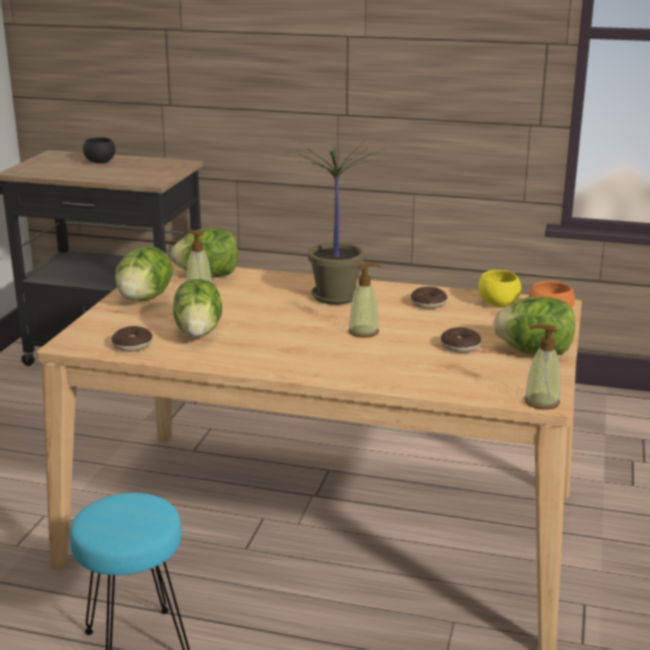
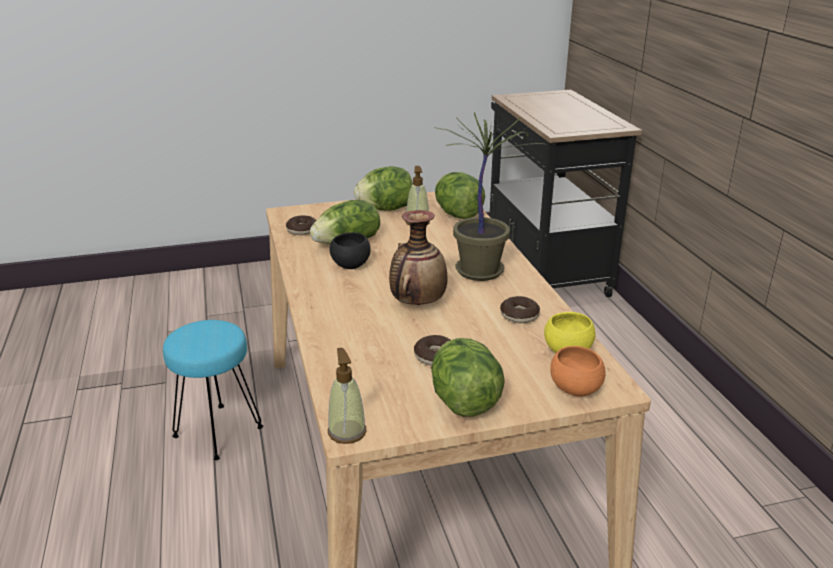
camera: 60 degrees right, 5 degrees up
black bowl [83,137,115,163] -> black bowl moved to [330,232,371,269]
soap dispenser [349,263,381,338] -> vase [389,210,448,305]

